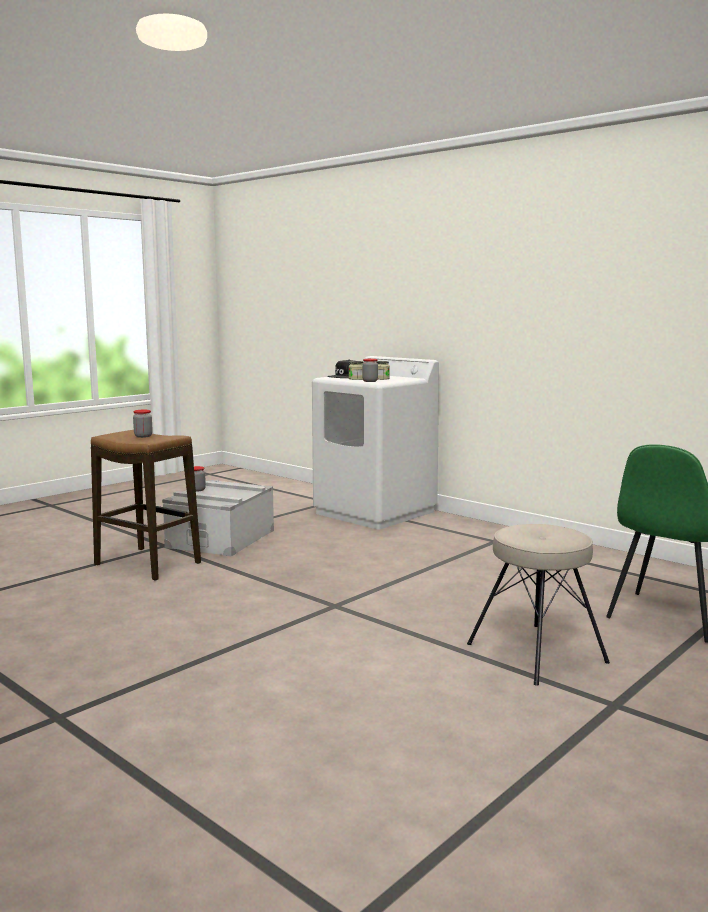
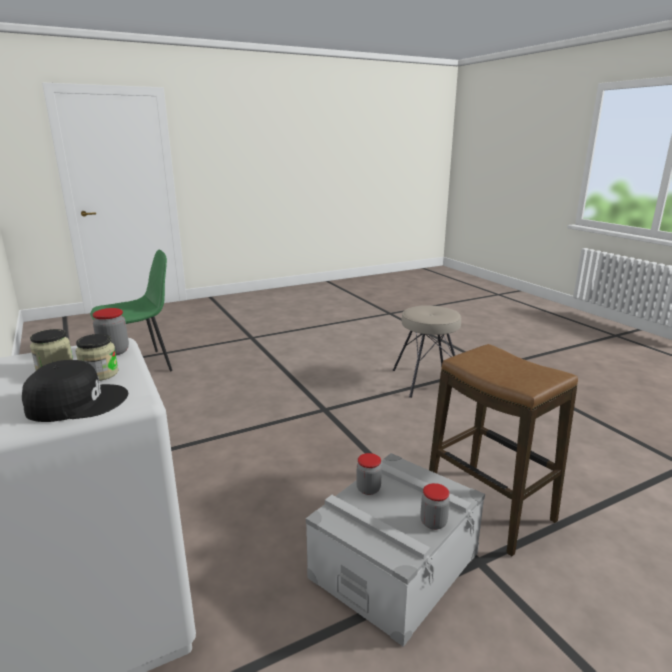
camera: 160 degrees left, 10 degrees up
jar [133,410,153,438] -> jar moved to [356,453,382,495]
beige stool [467,524,610,686] -> beige stool moved to [392,305,461,398]

